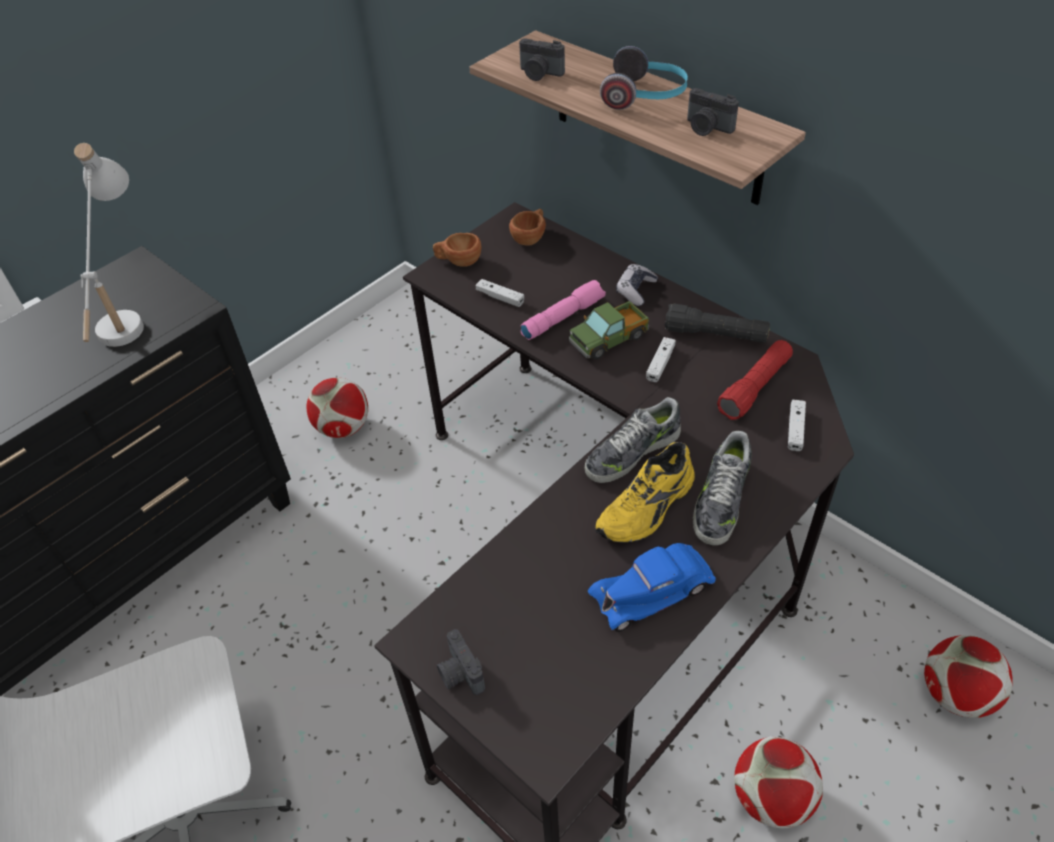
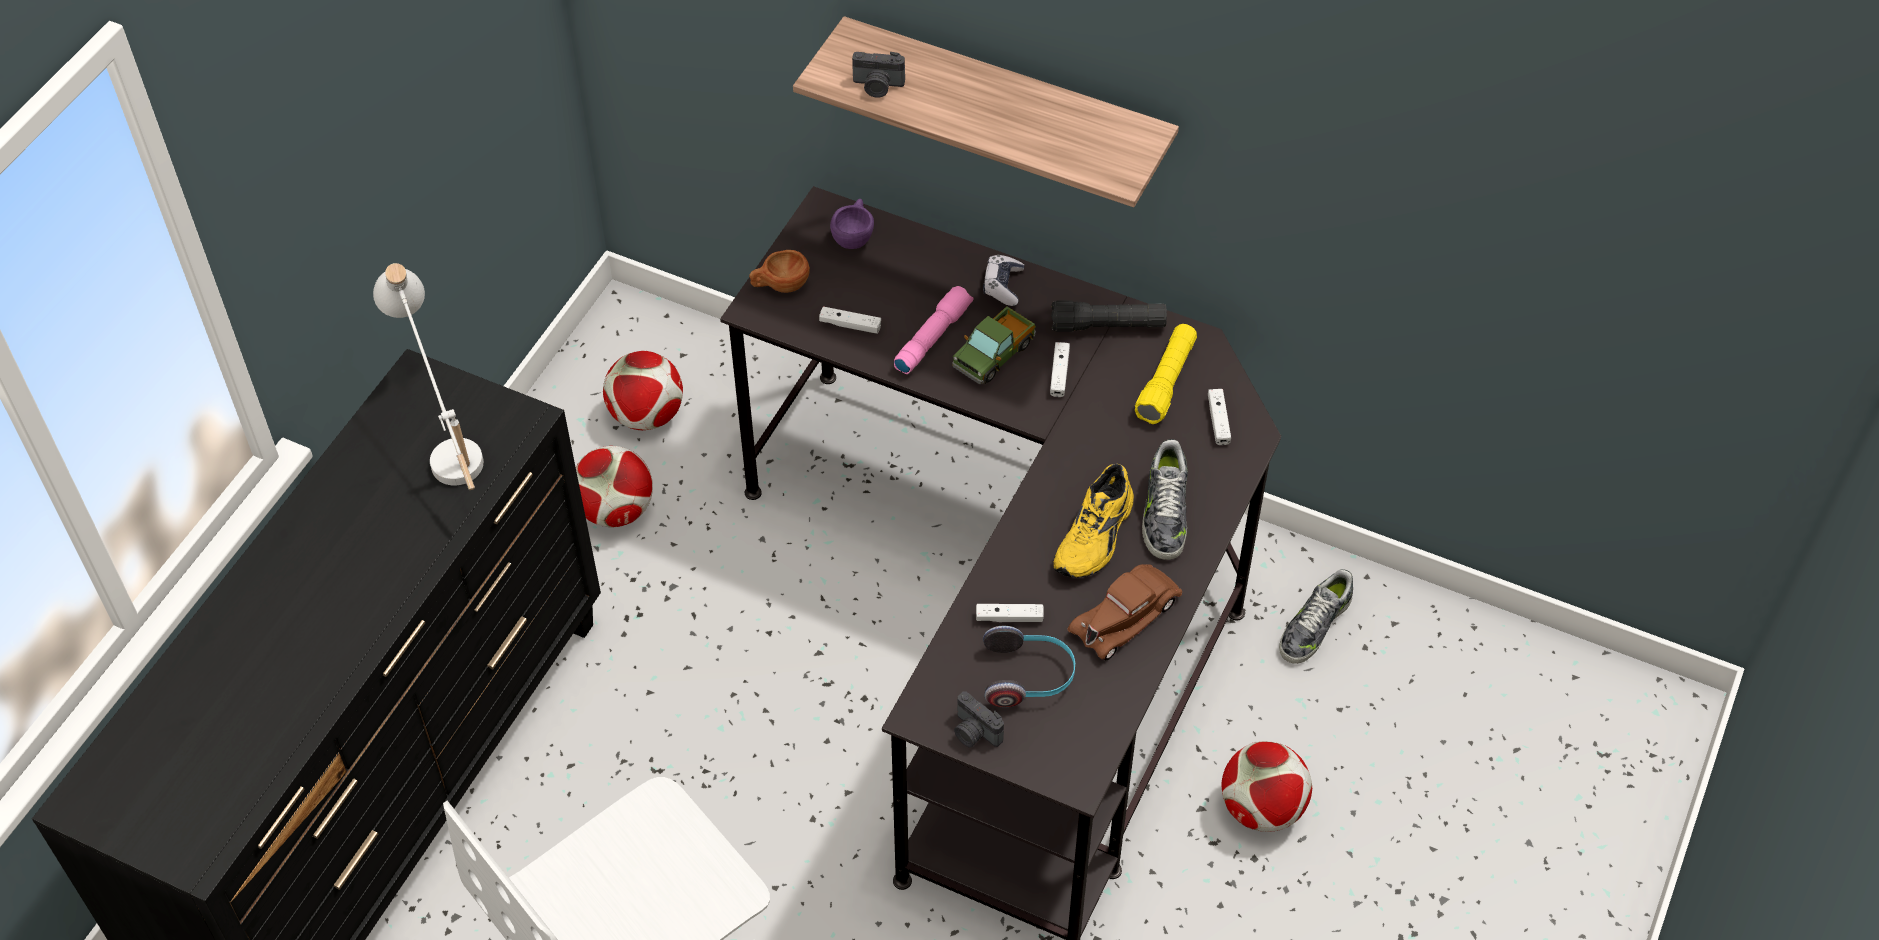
camera: 20 degrees left, 5 degrees up
brown cup [509,209,546,246] -> purple cup [830,199,874,249]
shoe [585,397,681,483] -> shoe moved to [1279,569,1353,664]
blue toy car [588,543,716,632] -> brown toy car [1067,564,1182,661]
headphones [600,46,688,110] -> headphones moved to [983,626,1075,707]
camera [687,88,739,136] -> none
red flashlight [717,340,793,420] -> yellow flashlight [1135,324,1197,424]
football [924,635,1013,718] -> football moved to [603,351,683,430]
none -> white game controller [976,604,1044,622]

